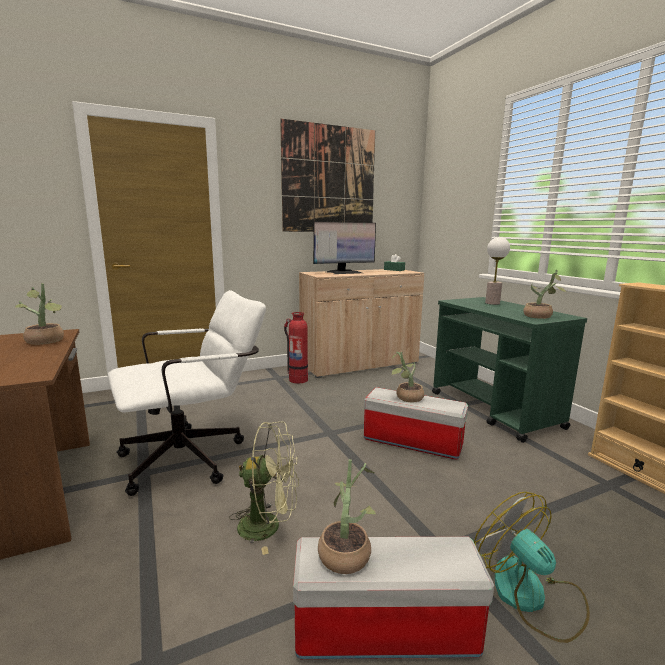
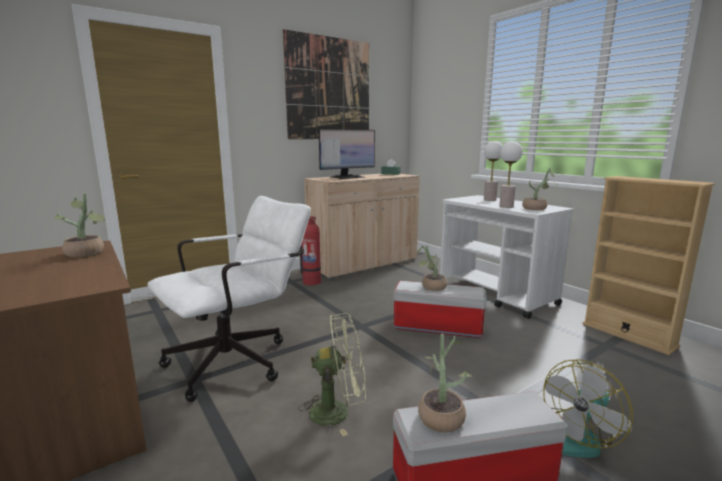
camera: 10 degrees left, 0 degrees up
green cart [432,297,587,443] -> white cart [440,195,574,319]
fan [474,492,590,643] -> fan turned 90 degrees counterclockwise [543,359,633,458]
none -> table lamp [499,141,523,208]

